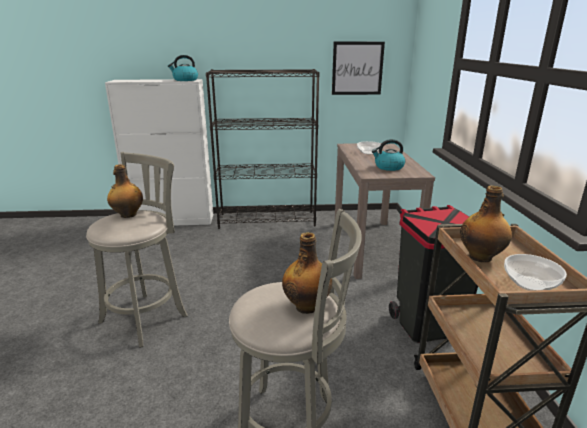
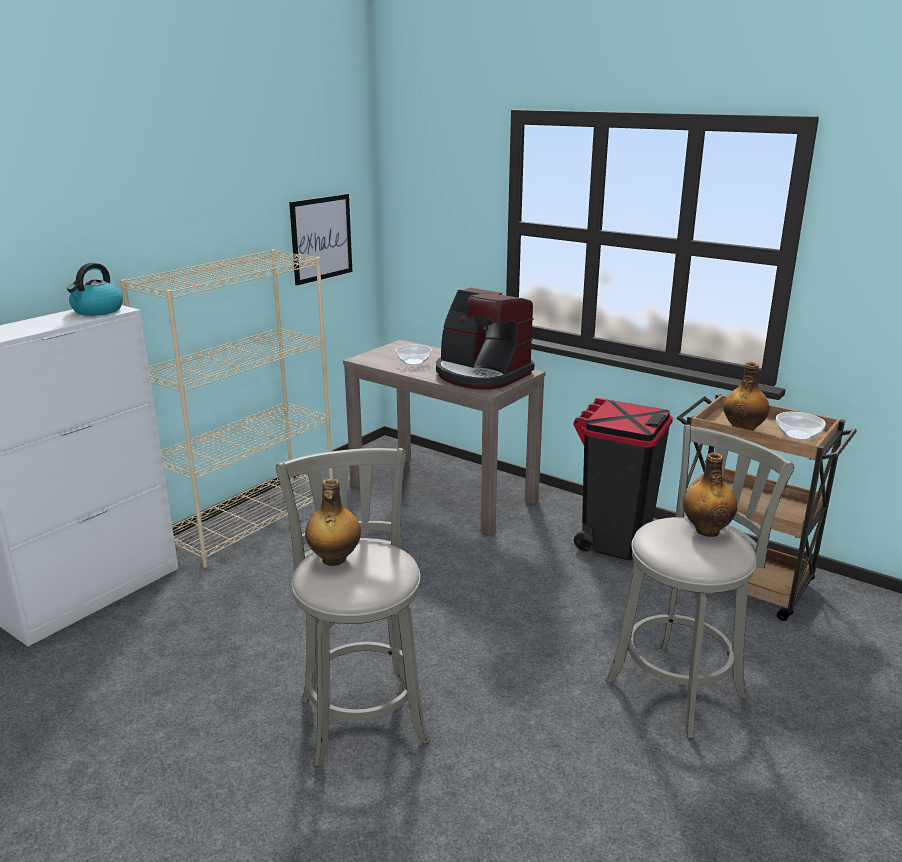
camera: 50 degrees left, 0 degrees up
black bookcase [206,69,320,229] -> beige bookcase [120,250,333,568]
kettle [372,139,405,171] -> coffee machine [436,288,534,390]

